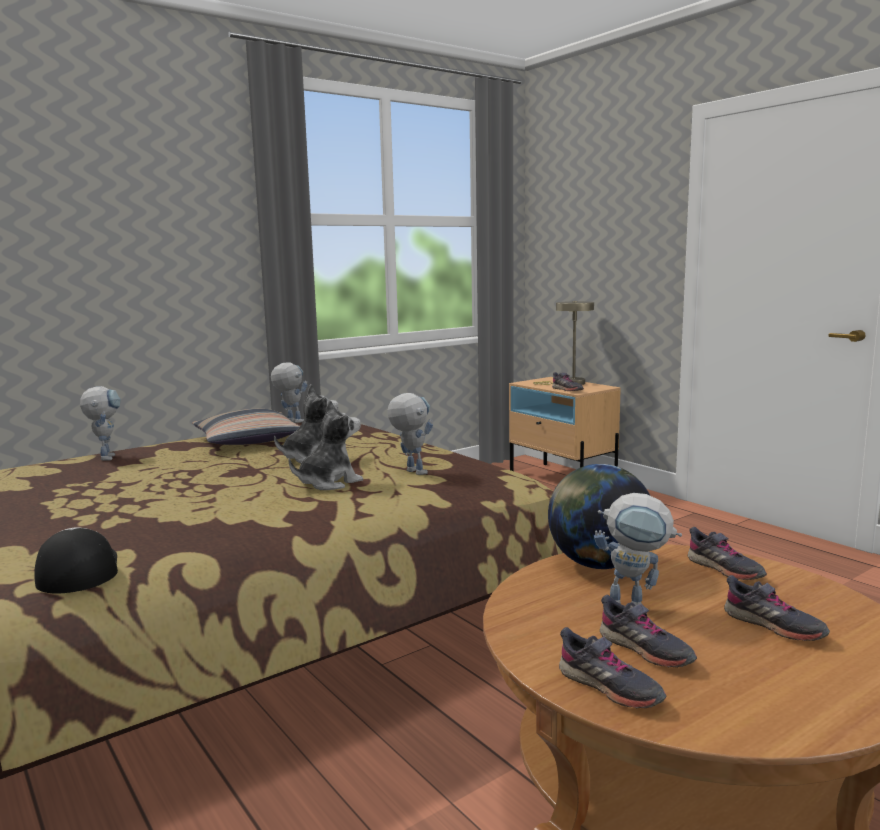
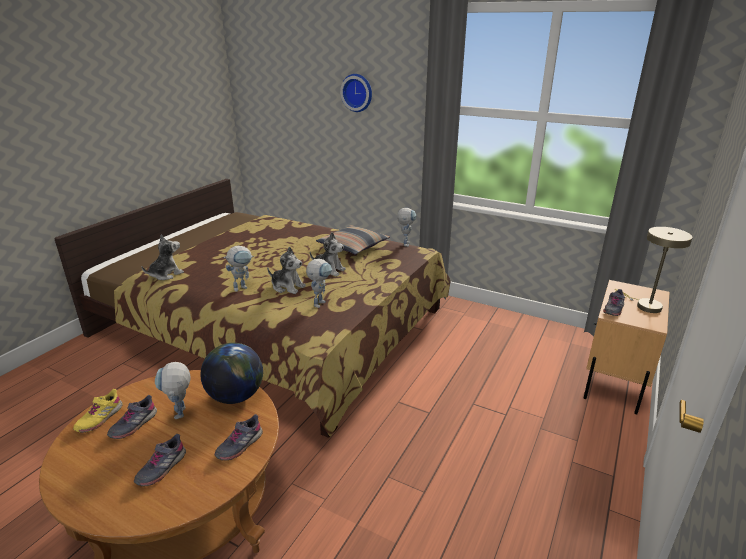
camera: 65 degrees right, 15 degrees up
cap [34,527,118,593] -> plush toy [142,234,184,280]
toy robot [80,386,121,461] -> toy robot moved to [224,246,254,292]
grey shoe [559,627,666,708] -> yellow shoe [73,389,123,433]
none -> wall clock [340,74,372,112]

